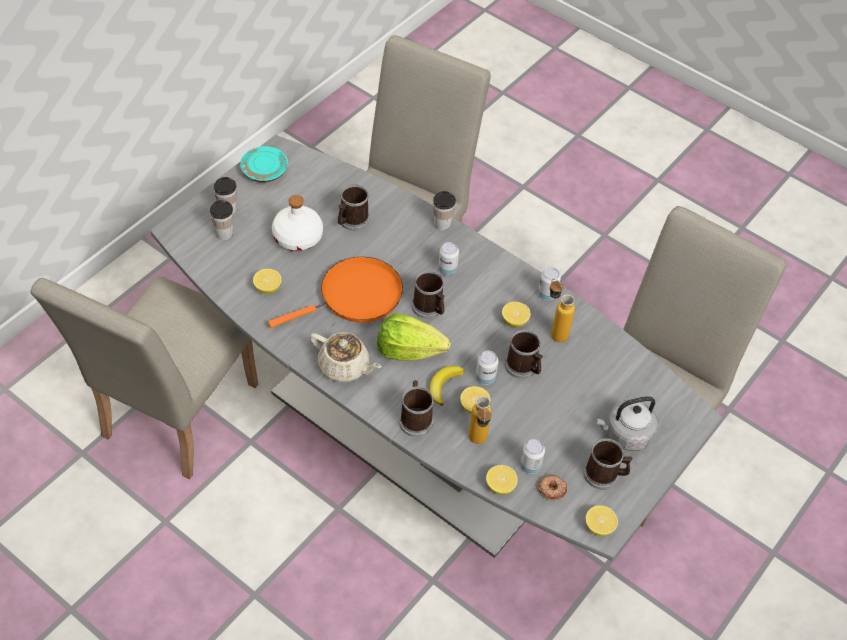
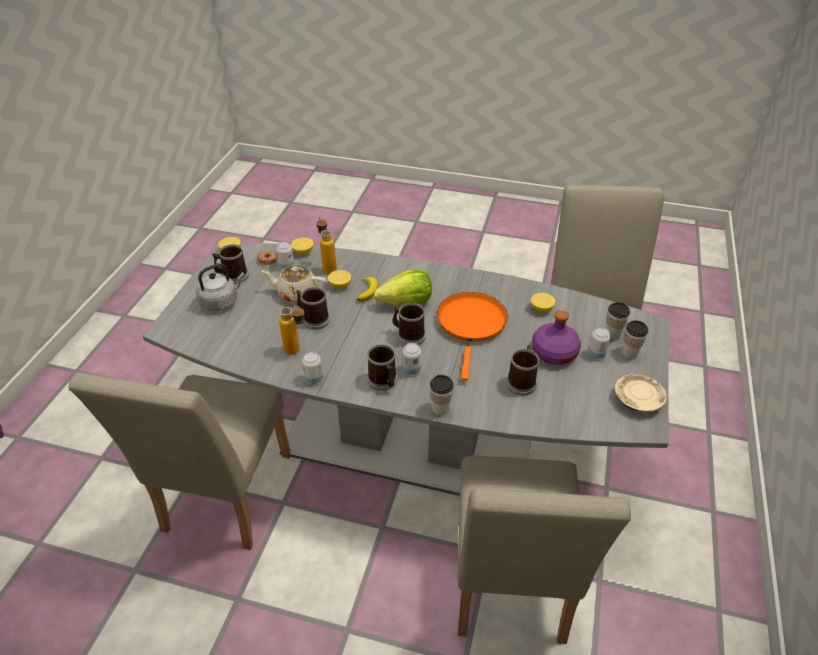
camera: 160 degrees right, 10 degrees down
turquoise plate [240,146,288,183] -> beige plate [615,374,667,413]
orange frying pan [268,257,403,328] -> orange frying pan turned 150 degrees clockwise [437,292,508,380]
white bottle [272,195,323,251] -> purple bottle [532,310,581,365]
beige teapot [310,332,382,382] -> beige teapot moved to [261,265,327,302]
mug [399,380,434,437] -> mug moved to [367,344,397,391]
can [475,351,498,385] -> can moved to [588,327,611,359]
lemon [502,302,530,327] -> none

